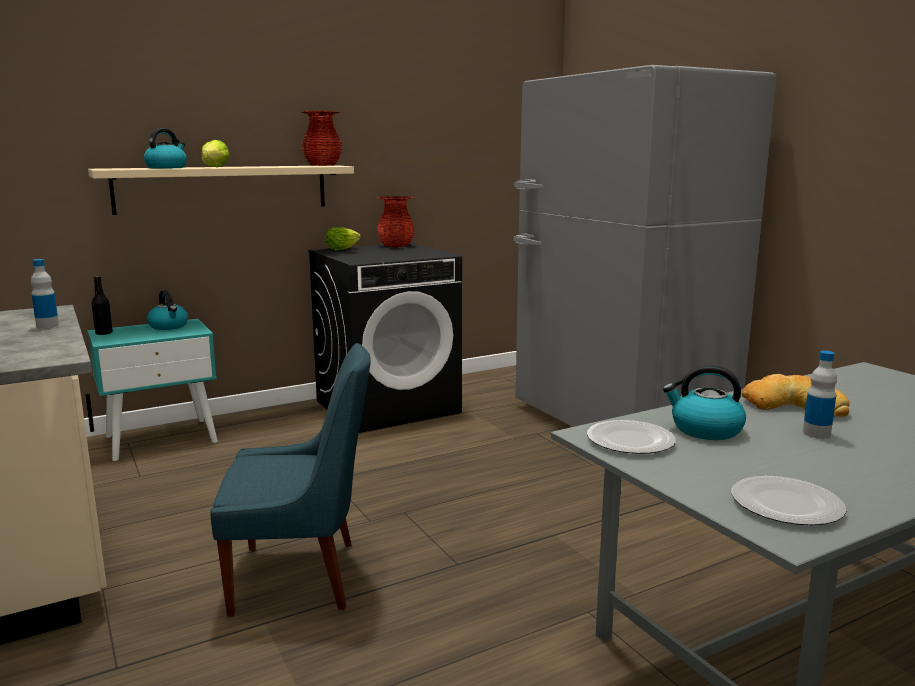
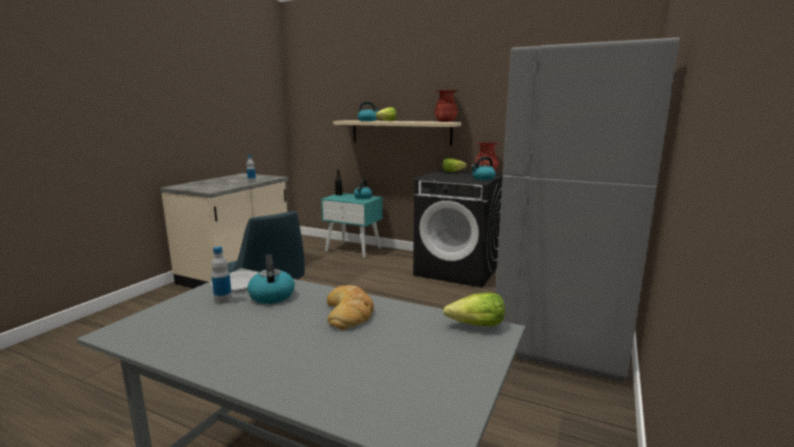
camera: 55 degrees right, 0 degrees up
plate [732,476,846,525] -> none
bottle [803,351,837,439] -> bottle moved to [211,247,232,304]
none -> lettuce [443,292,505,326]
none -> kettle [471,157,496,180]

